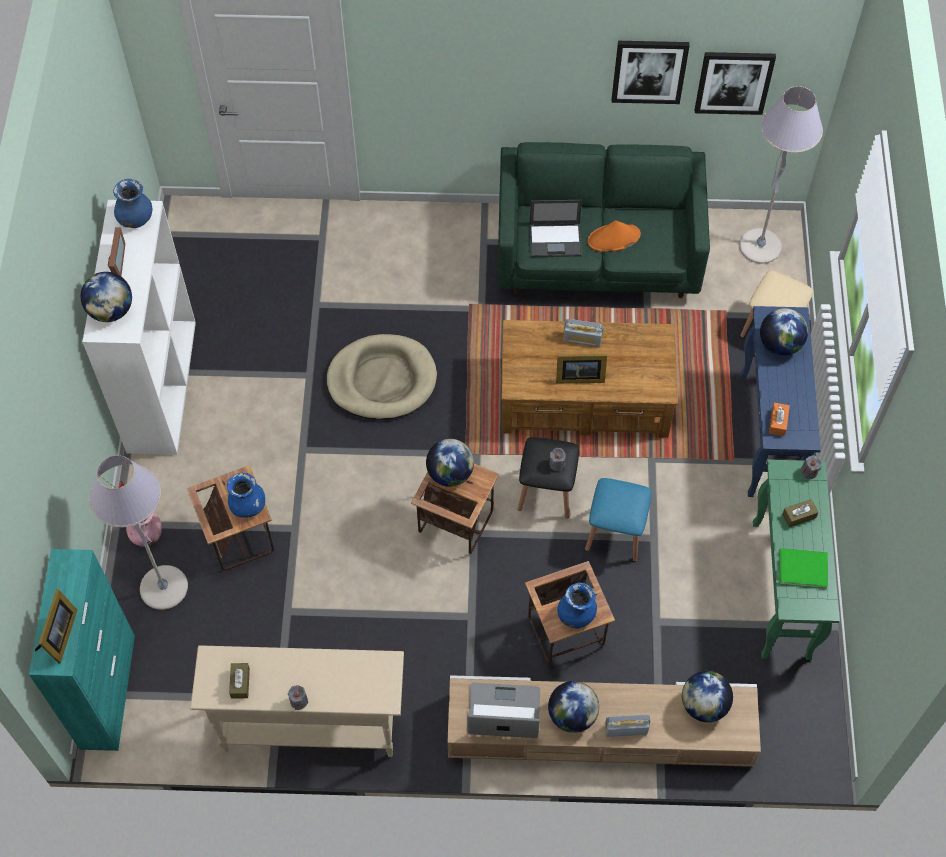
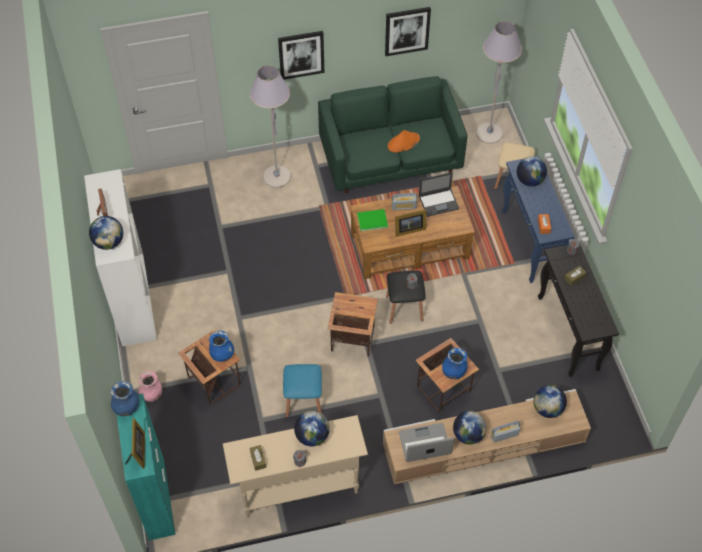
camera: 15 degrees left, 5 degrees down
grey floor lamp [90,455,188,610] -> grey floor lamp moved to [250,65,291,188]
blue vase [113,179,153,228] -> blue vase moved to [111,381,139,416]
beige dog bed [327,334,437,420] -> none
globe [426,439,474,487] -> globe moved to [294,411,330,446]
laptop [529,200,582,257] -> laptop moved to [419,172,459,217]
blue stool [585,478,652,562] -> blue stool moved to [283,364,322,418]
picture [695,52,776,115] -> picture moved to [278,31,324,80]
green console table [753,460,840,660] -> black console table [538,243,619,377]
green book [779,548,828,588] -> green book moved to [357,209,388,231]

